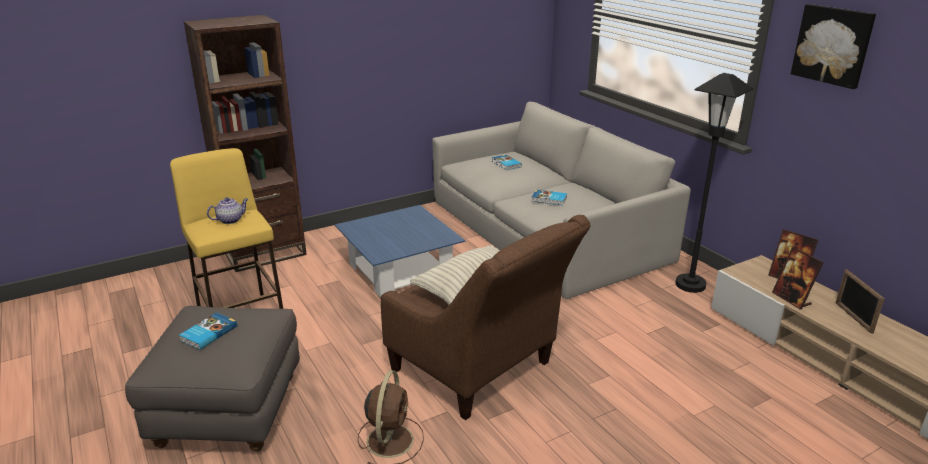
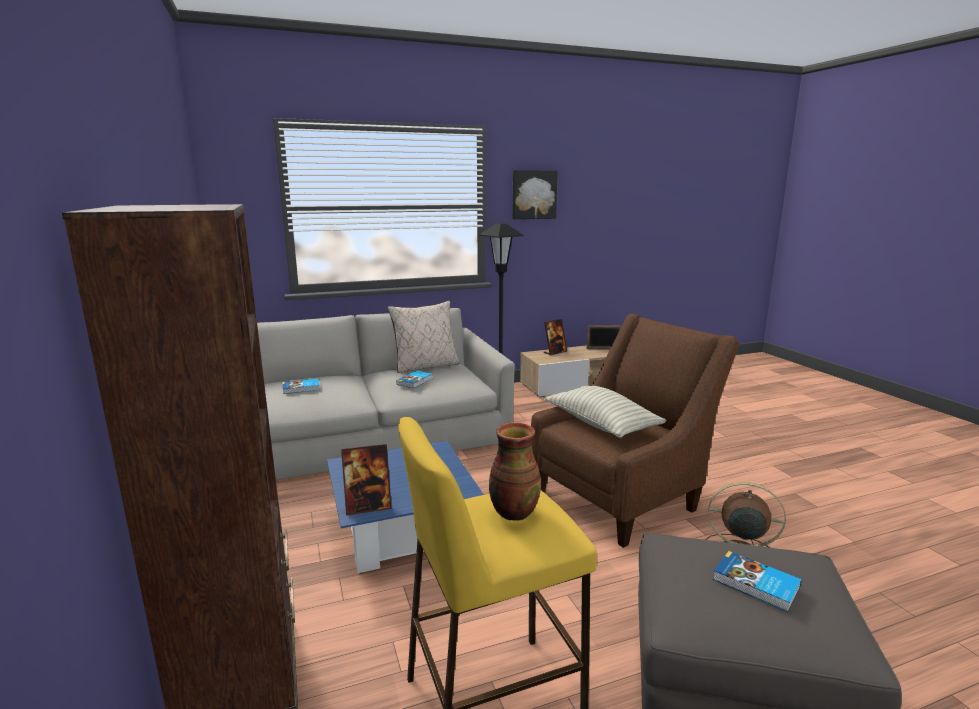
camera: 80 degrees left, 10 degrees down
teapot [207,197,248,224] -> vase [489,422,541,521]
picture frame [772,247,824,310] -> picture frame moved to [341,444,392,515]
none -> beige pillow [388,301,459,373]

